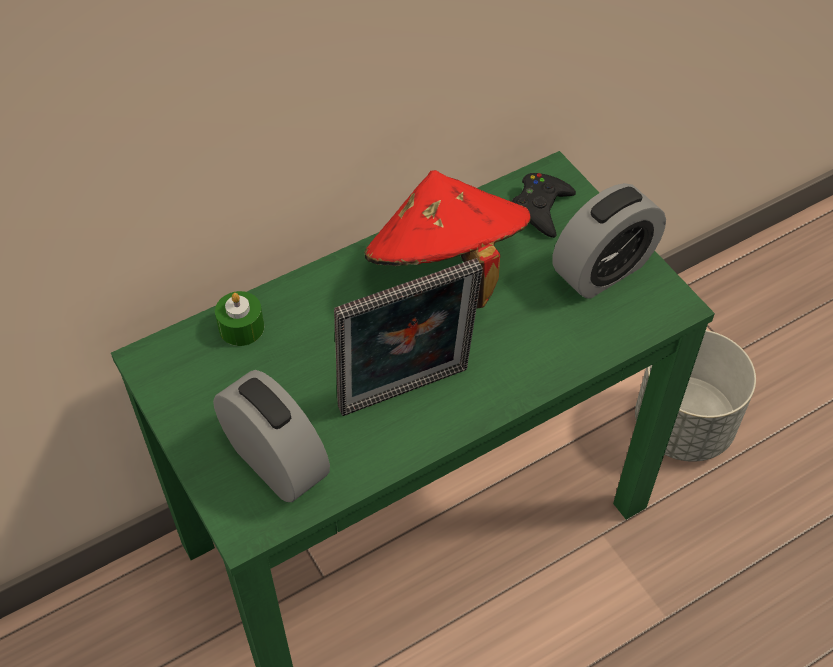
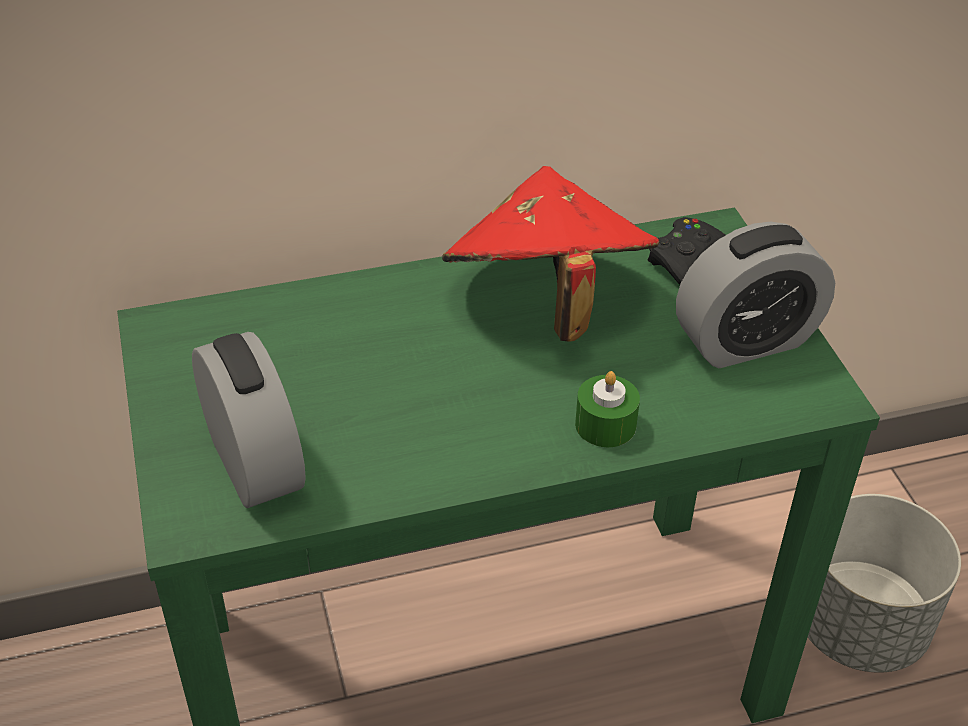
camera: 15 degrees right, 10 degrees down
green candle [215,291,264,346] -> green candle moved to [575,371,640,447]
picture frame [334,258,483,416] -> none

